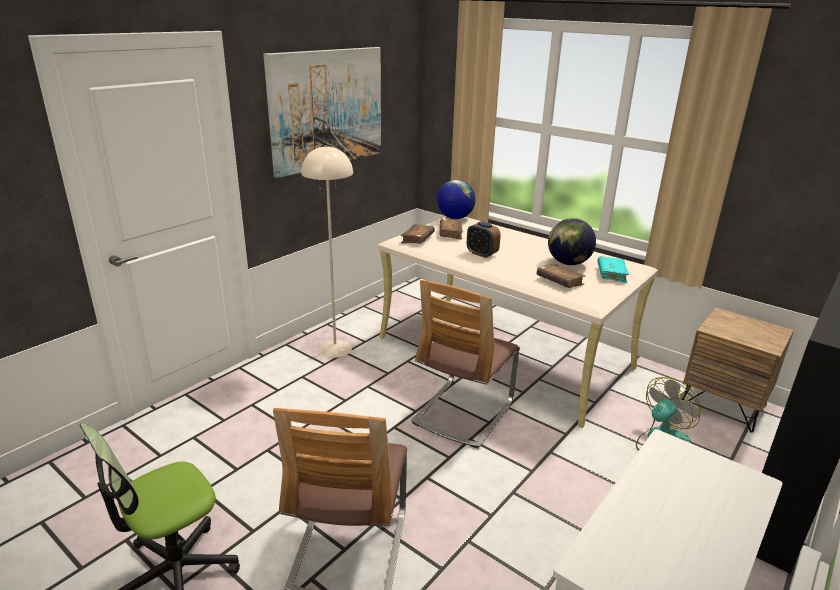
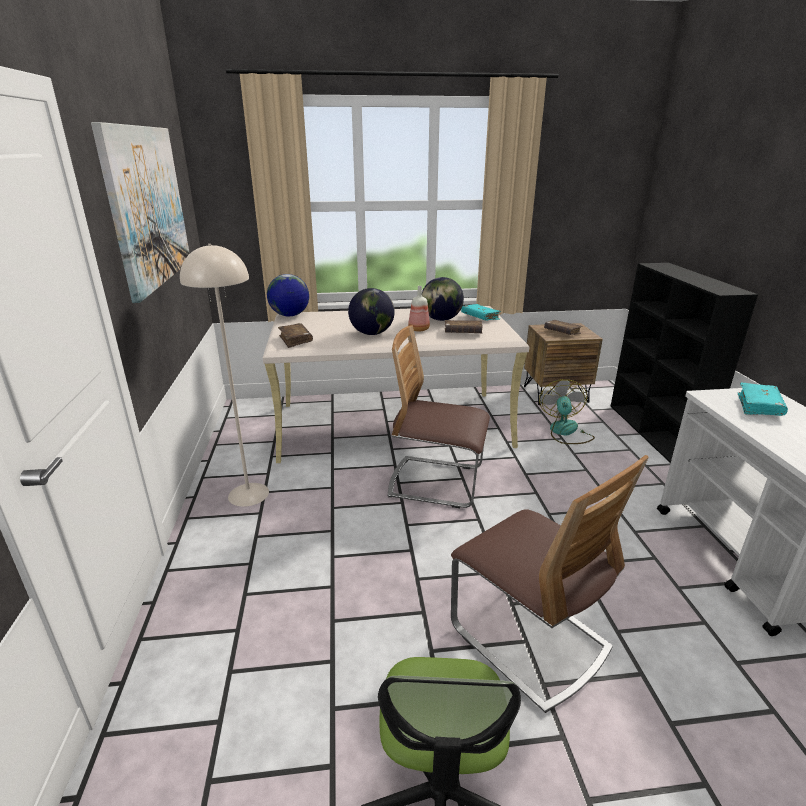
camera: 45 degrees left, 0 degrees up
chair [411,280,520,448] -> chair turned 120 degrees clockwise [388,325,490,508]
brown book [439,219,463,240] -> brown book moved to [544,320,582,335]
alarm clock [467,221,501,258] -> globe [348,288,395,335]
none -> bottle [408,286,430,332]
none -> turquoise book [738,383,788,416]

